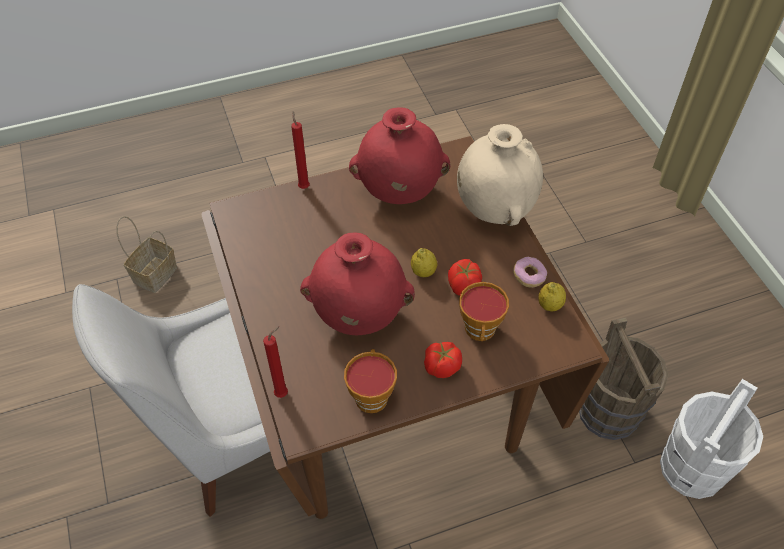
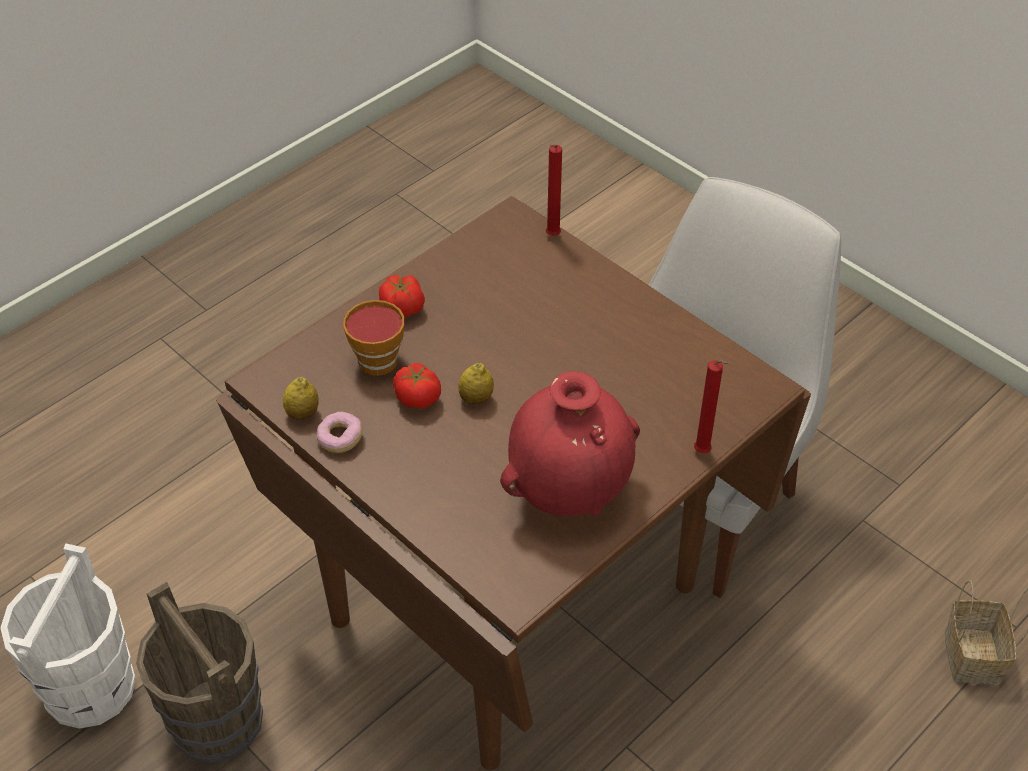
camera: 155 degrees right, 5 degrees down
red vase [300,232,415,335] -> none
cup [344,349,397,413] -> none
beige vase [457,124,543,226] -> none

